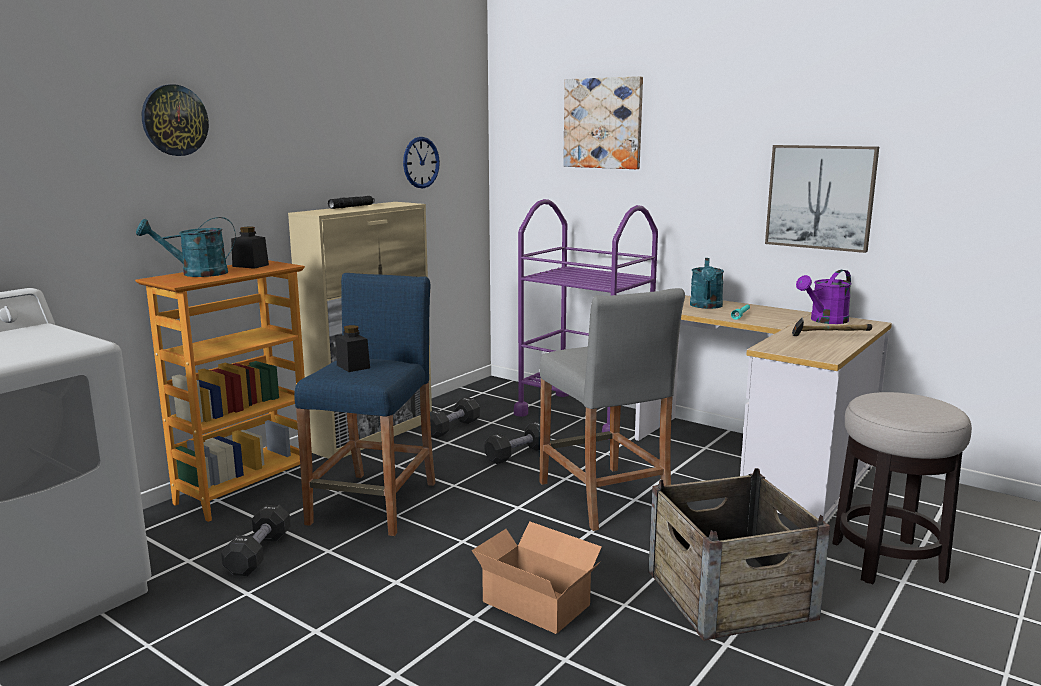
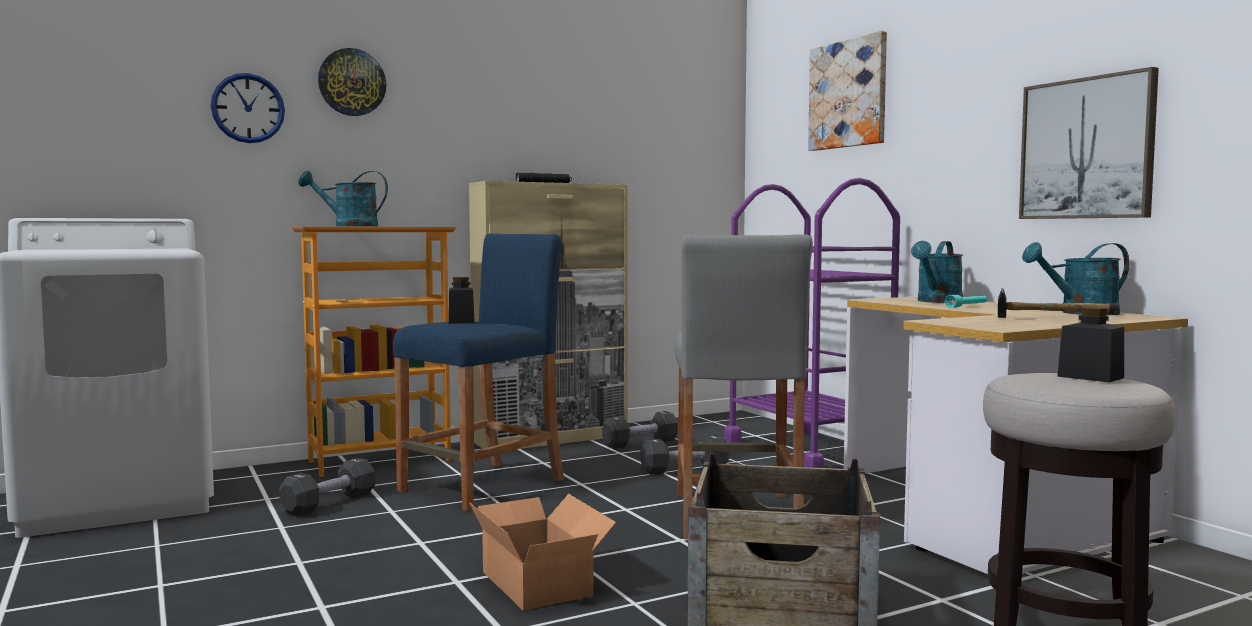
camera: 25 degrees right, 10 degrees down
black jar [231,227,269,269] -> black jar moved to [1057,307,1124,382]
wall clock [403,137,440,188] -> wall clock moved to [211,73,285,143]
purple watering can [796,270,852,324] -> turquoise watering can [1022,242,1129,315]

